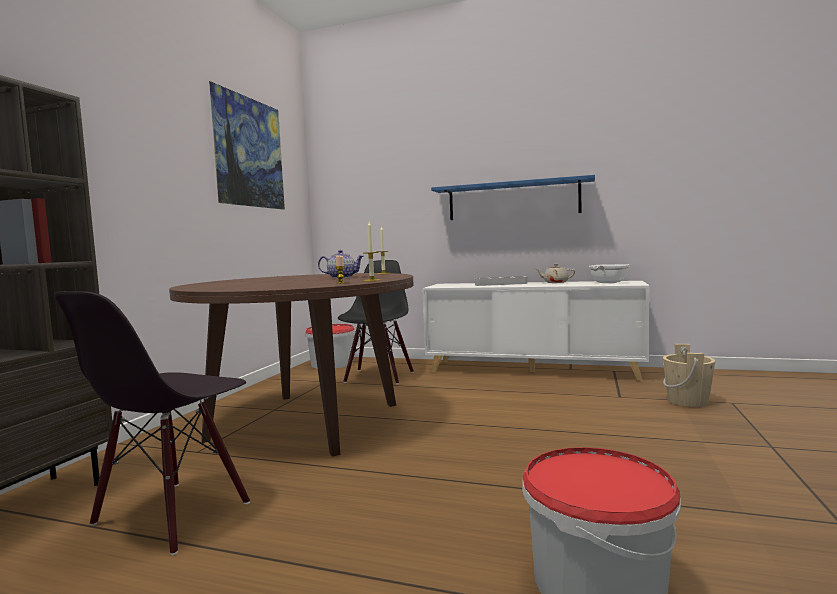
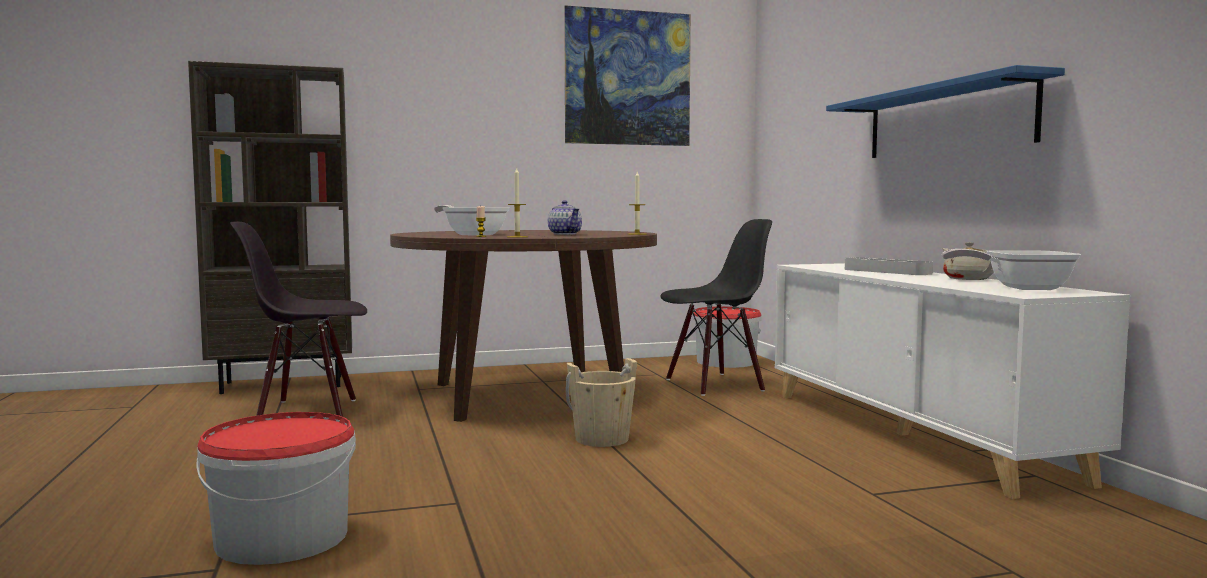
camera: 55 degrees right, 0 degrees up
beige bucket [663,344,715,407] -> beige bucket moved to [566,358,637,447]
none -> frying pan [434,205,509,236]

